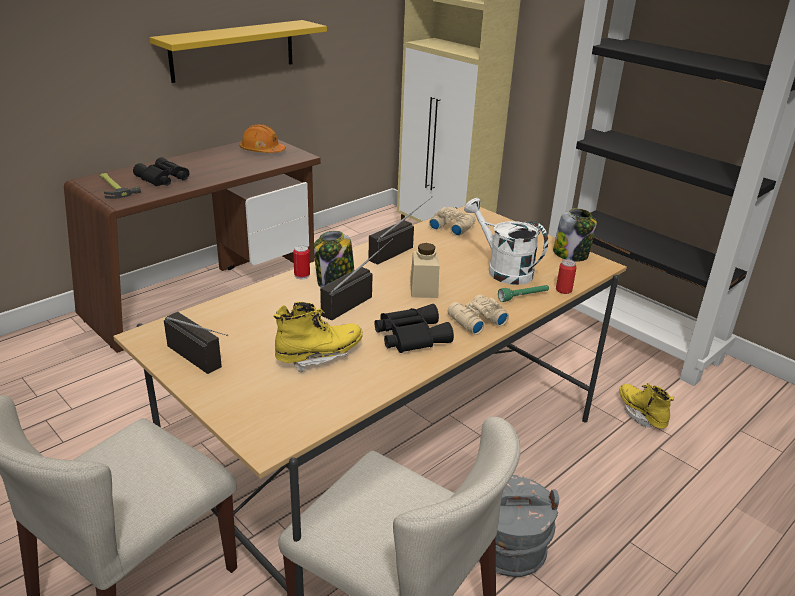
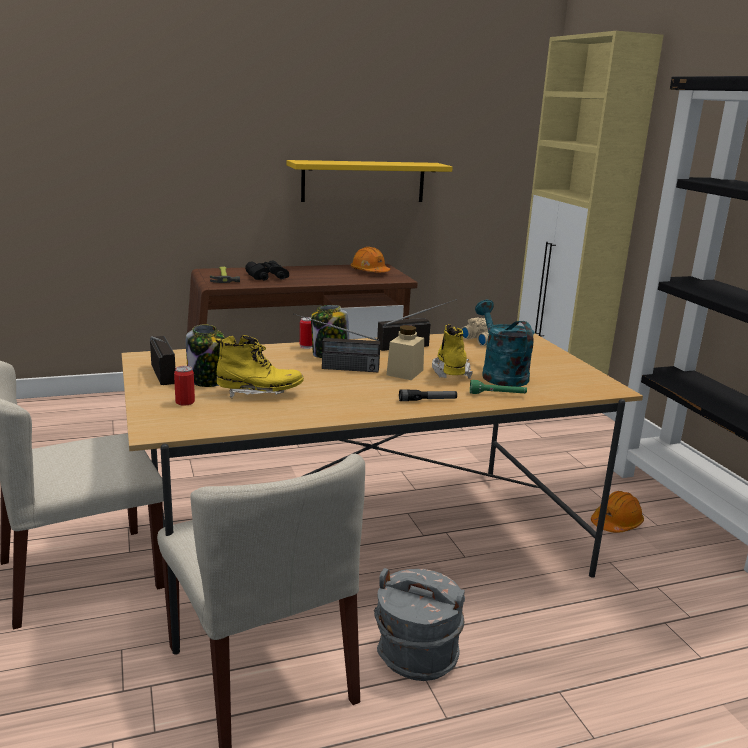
camera: 25 degrees right, 10 degrees down
radio [320,238,393,320] -> radio turned 150 degrees counterclockwise [293,313,380,372]
black binoculars [375,304,454,353] -> none
beige binoculars [447,294,509,335] -> flashlight [399,389,457,401]
white watering can [464,198,548,285] -> turquoise watering can [475,300,535,387]
jar [553,208,597,262] -> jar moved to [186,325,225,387]
can [556,259,577,294] -> can moved to [174,366,195,406]
yellow boot [619,383,674,428] -> yellow boot moved to [432,324,473,378]
none -> orange hard hat [591,491,644,533]

